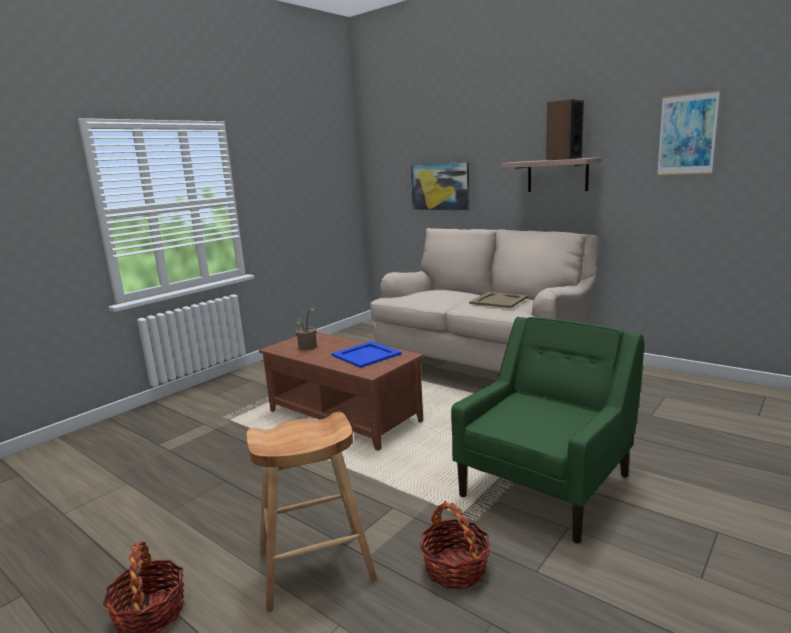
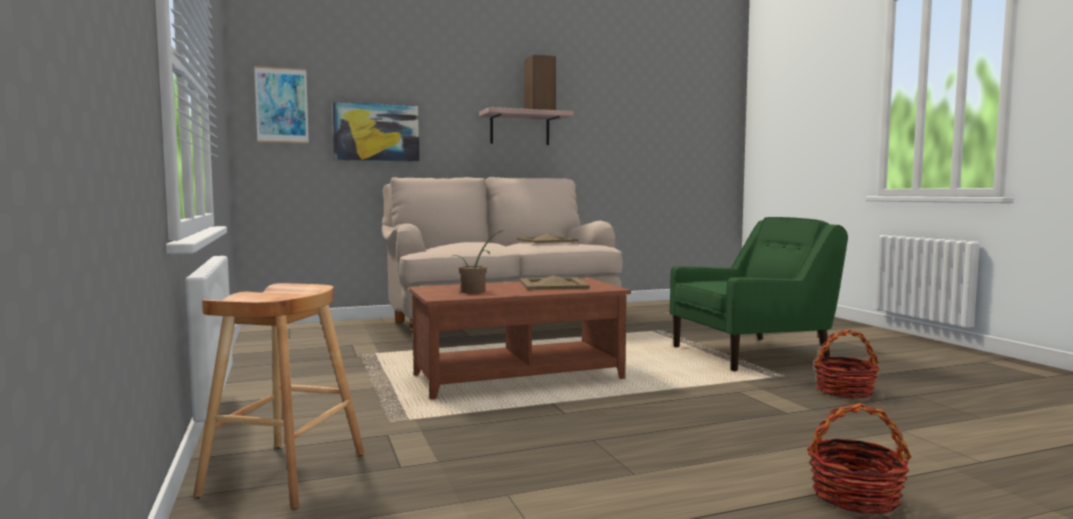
camera: 60 degrees left, 10 degrees down
brown stool [247,412,377,612] -> brown stool moved to [193,283,365,509]
blue tray [331,341,402,368] -> beige tray [520,275,590,290]
green armchair [451,317,645,544] -> green armchair turned 90 degrees clockwise [670,217,848,371]
picture [657,90,720,175] -> picture moved to [254,66,309,143]

